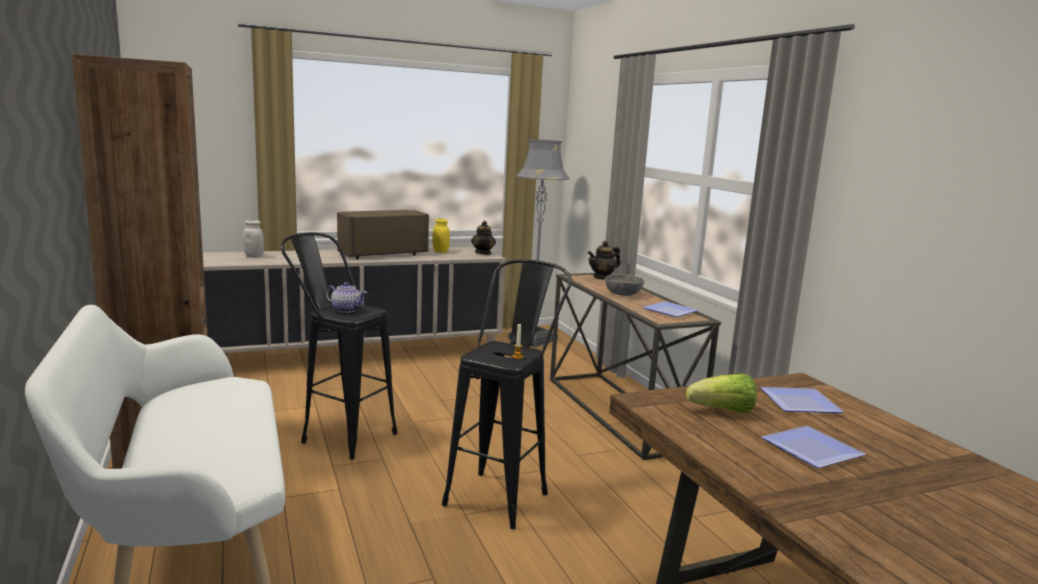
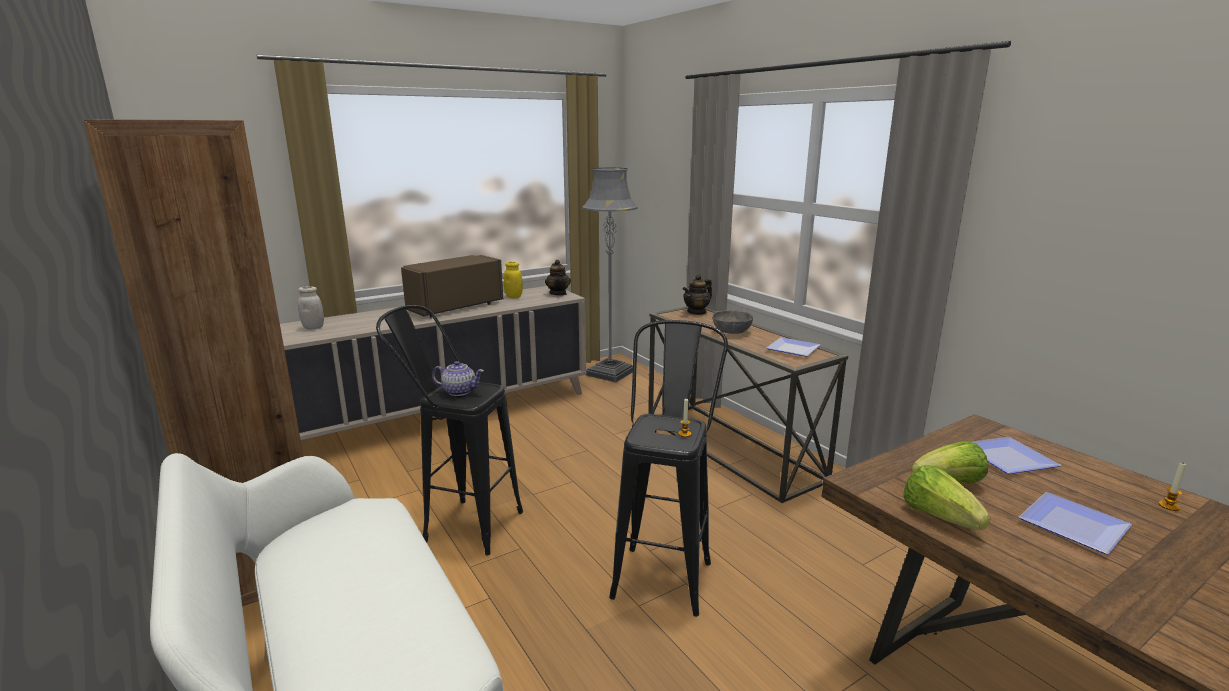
camera: 10 degrees left, 5 degrees up
none -> lettuce [903,465,991,530]
none -> candle [1158,462,1186,511]

